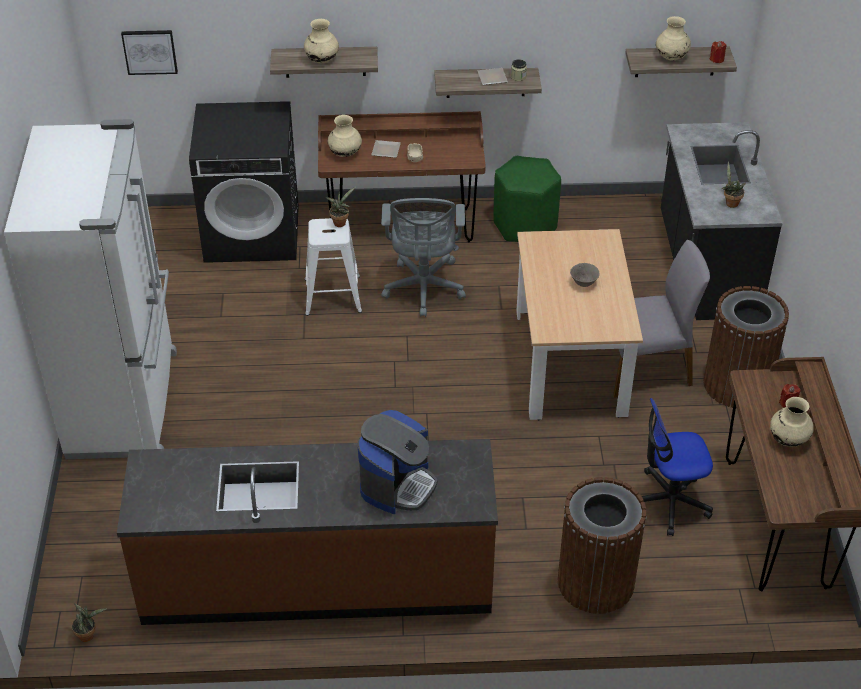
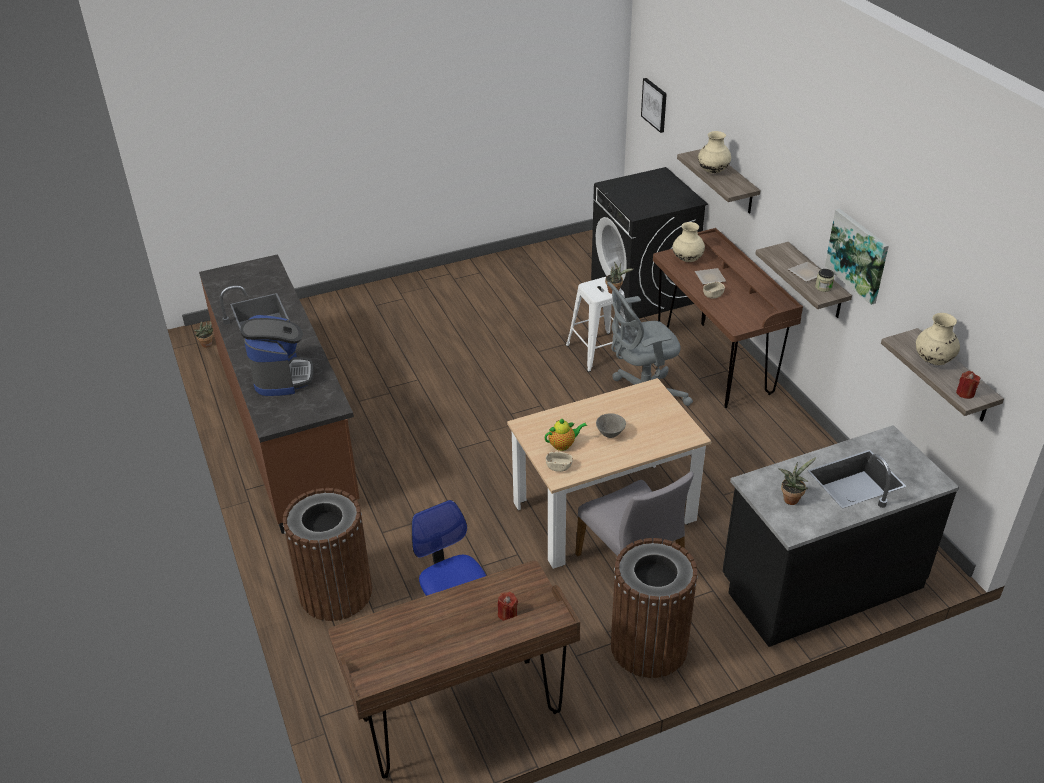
camera: 70 degrees right, 5 degrees down
white fridge [4,119,177,459] -> none
coffee machine [358,410,438,514] -> coffee machine turned 105 degrees counterclockwise [240,315,314,396]
green stool [494,156,561,242] -> none
beige vase [770,397,814,447] -> none
none -> teapot [544,418,587,451]
none -> beige bowl [546,452,573,472]
none -> picture [825,209,889,305]

